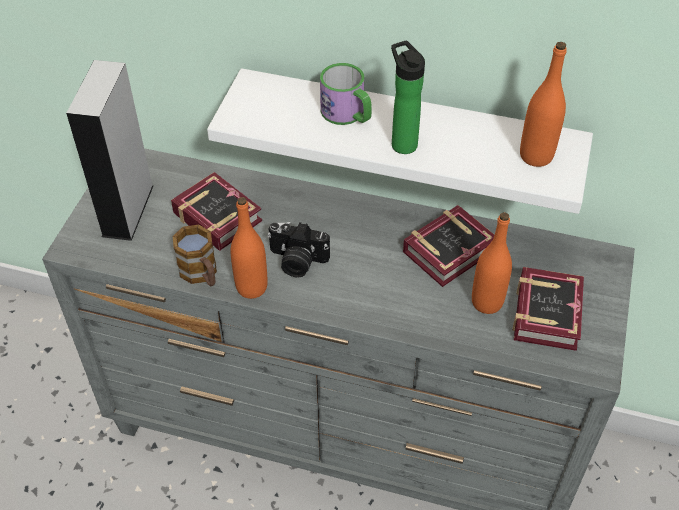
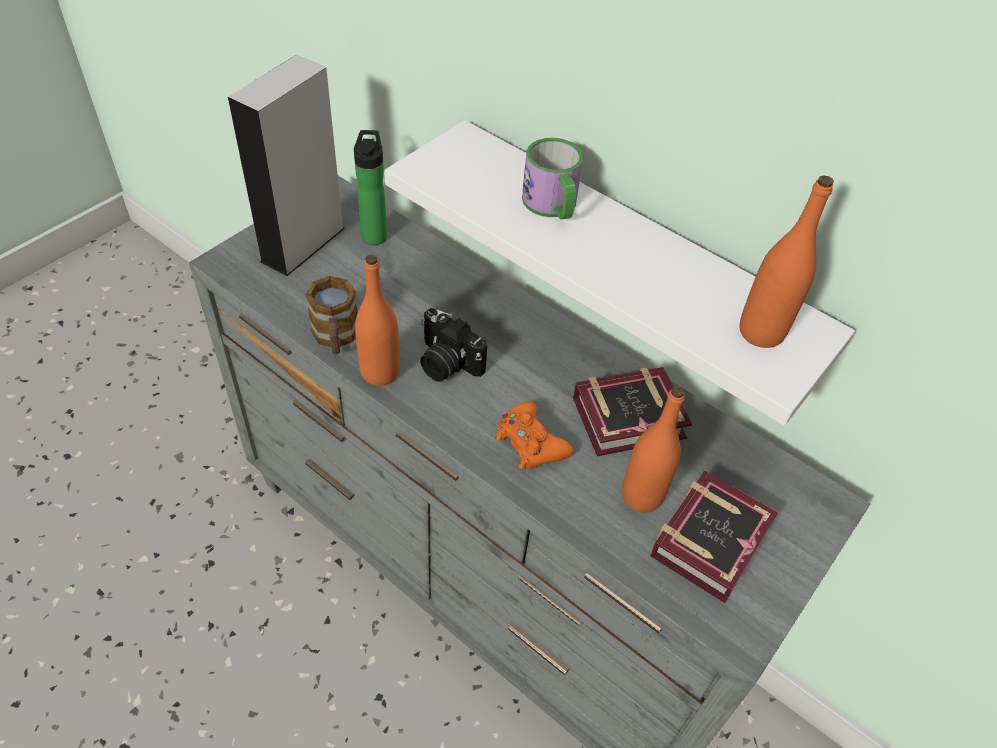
camera: 20 degrees right, 0 degrees up
book [171,172,262,251] -> none
bottle [391,41,425,154] -> bottle moved to [354,130,387,245]
none -> orange game controller [496,401,574,470]

